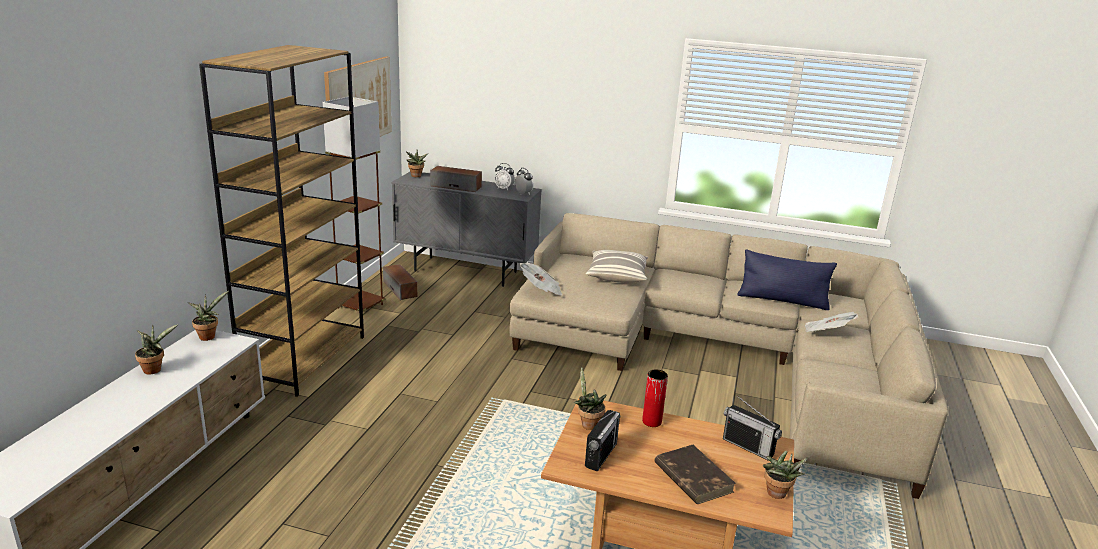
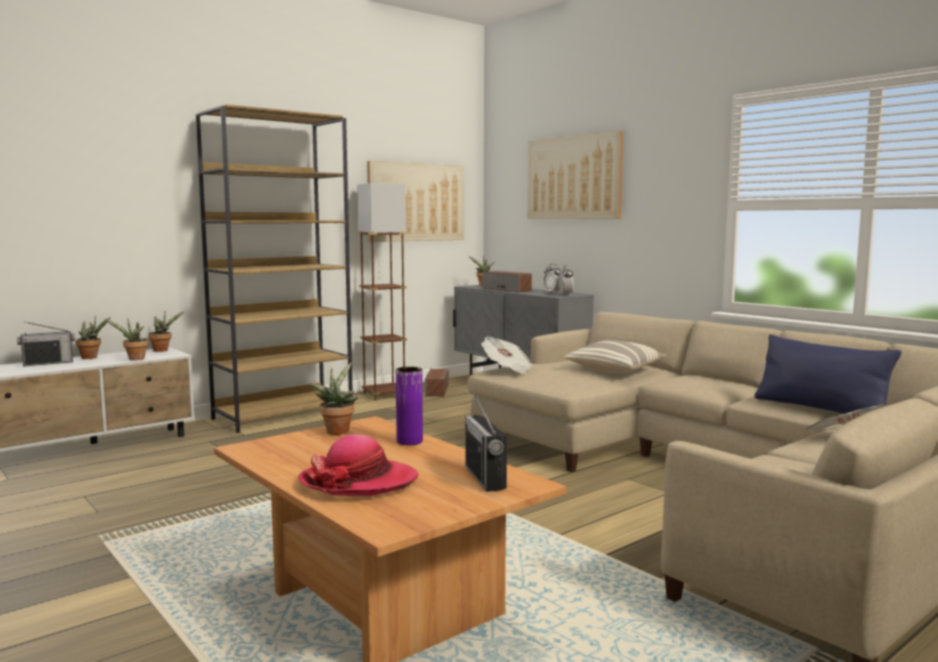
camera: 35 degrees right, 15 degrees down
radio [585,410,620,472] -> radio moved to [17,322,75,366]
red vase [642,369,668,427] -> purple vase [396,367,423,445]
brown book [654,445,736,504] -> hat [298,434,419,496]
potted plant [763,451,808,499] -> potted plant moved to [105,318,148,360]
none -> picture [528,131,623,219]

